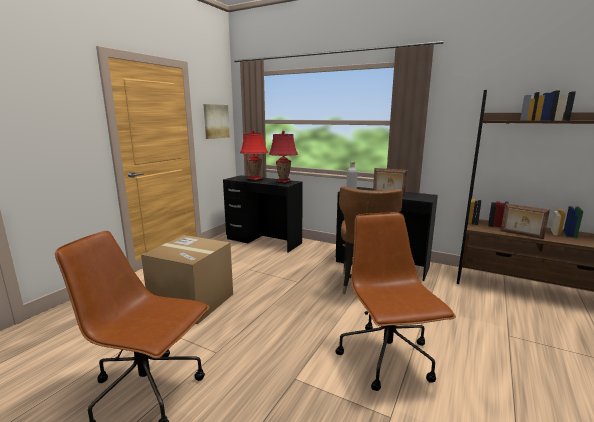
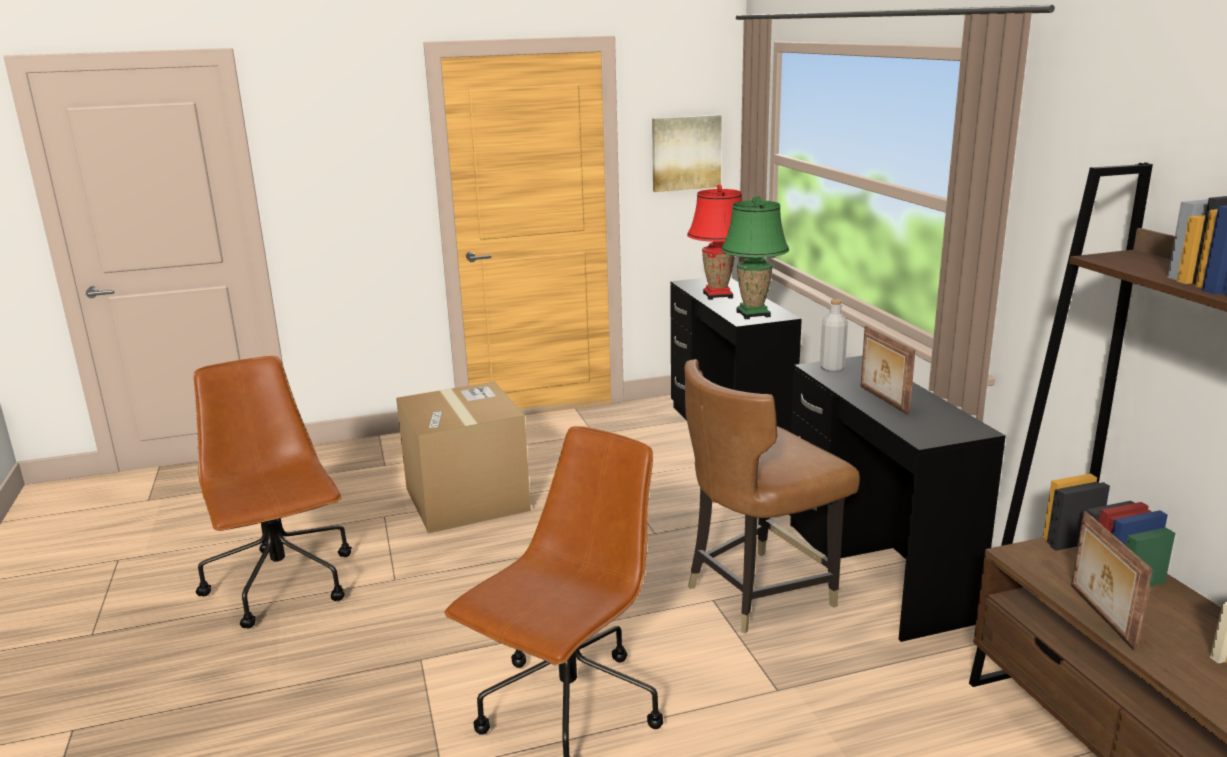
camera: 45 degrees right, 5 degrees up
red table lamp [269,131,298,184] -> green table lamp [721,196,789,319]

